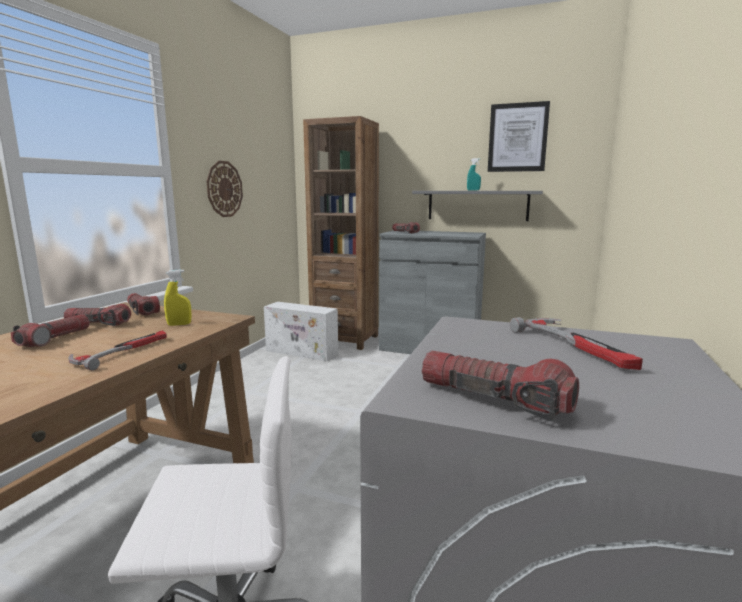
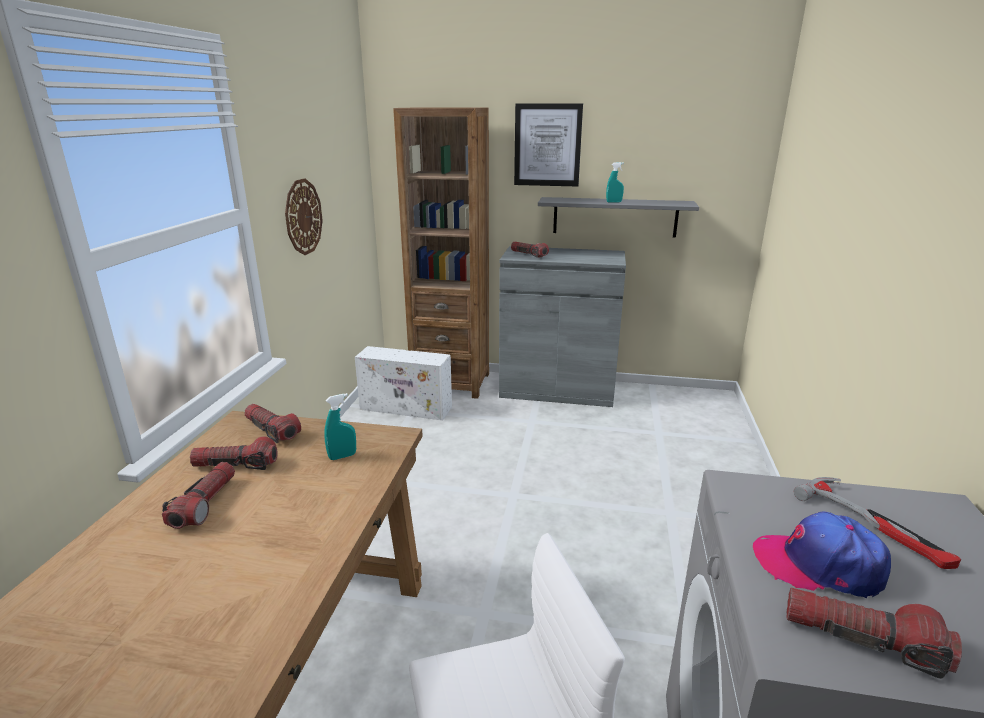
camera: 10 degrees left, 10 degrees up
hammer [68,330,167,370] -> none
yellow spray bottle [164,269,192,326] -> turquoise spray bottle [324,393,356,460]
picture [488,101,550,172] -> picture moved to [514,103,583,187]
none -> cap [753,512,891,598]

